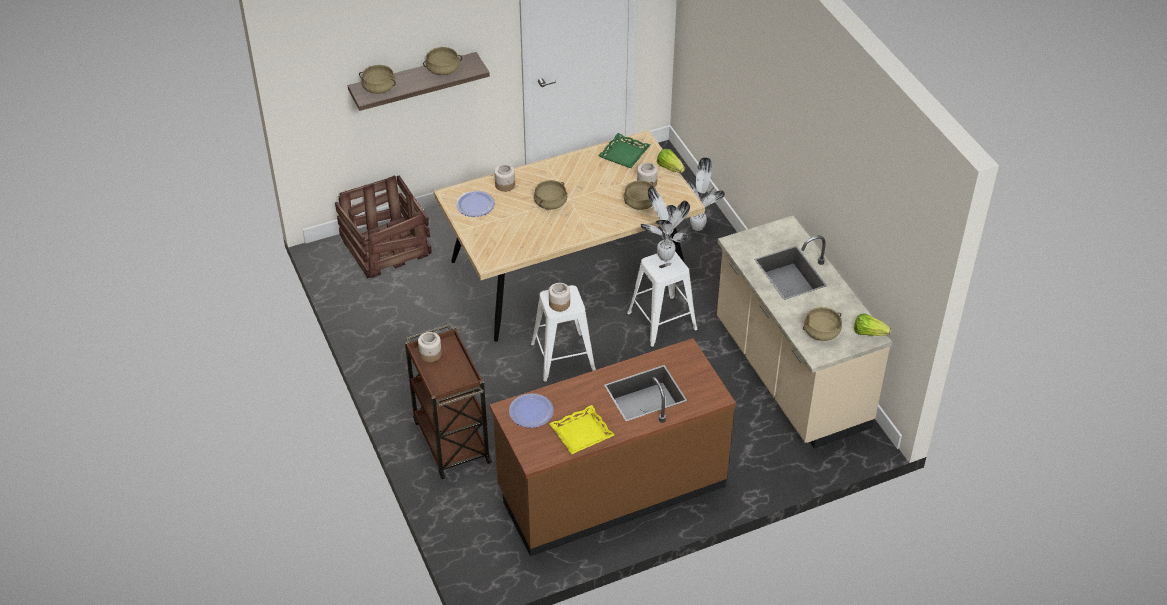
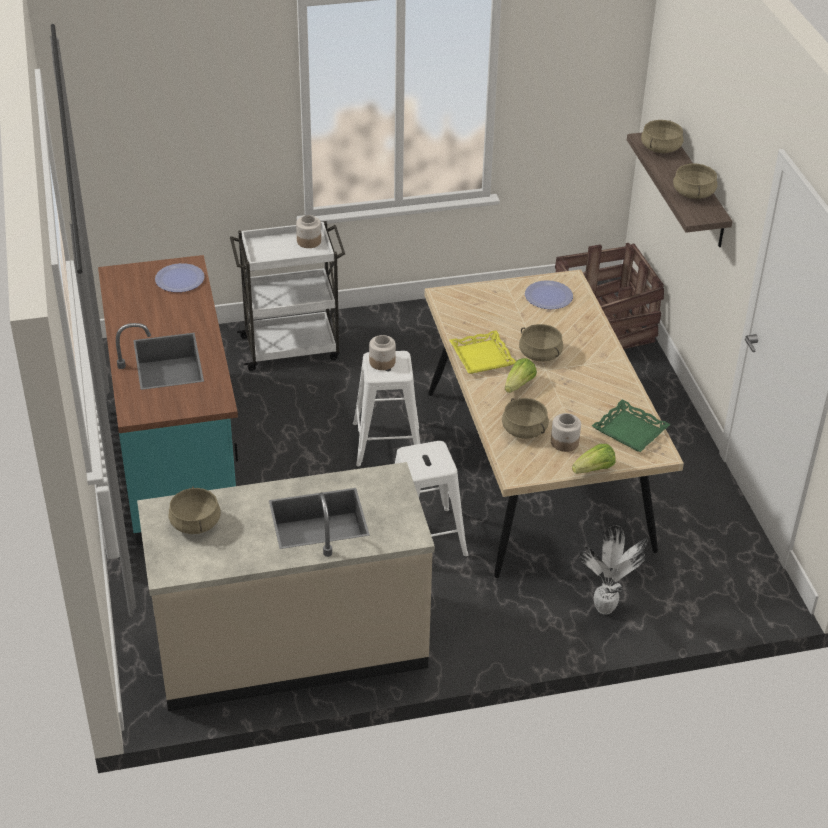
camera: 100 degrees right, 5 degrees down
brown cart [405,325,492,479] -> white cart [230,221,345,371]
brown counter [490,338,736,557] -> turquoise counter [98,255,238,546]
jar [495,164,515,192] -> none
yellow tray [549,405,614,455] -> yellow tray moved to [449,330,516,374]
potted plant [641,186,690,261] -> none
lettuce [854,313,891,336] -> lettuce moved to [505,358,537,393]

